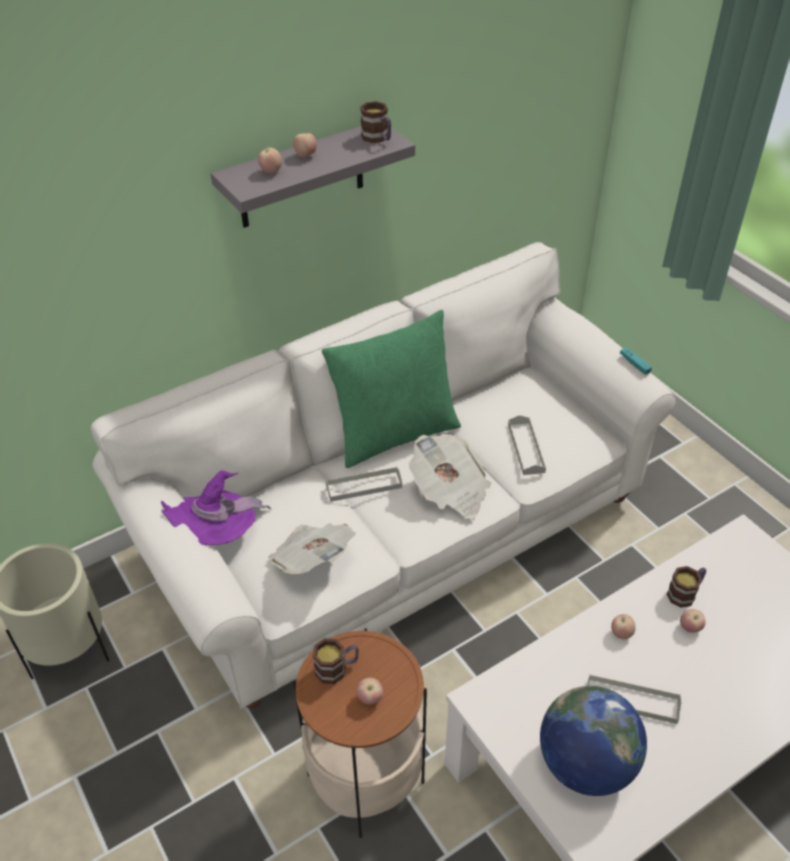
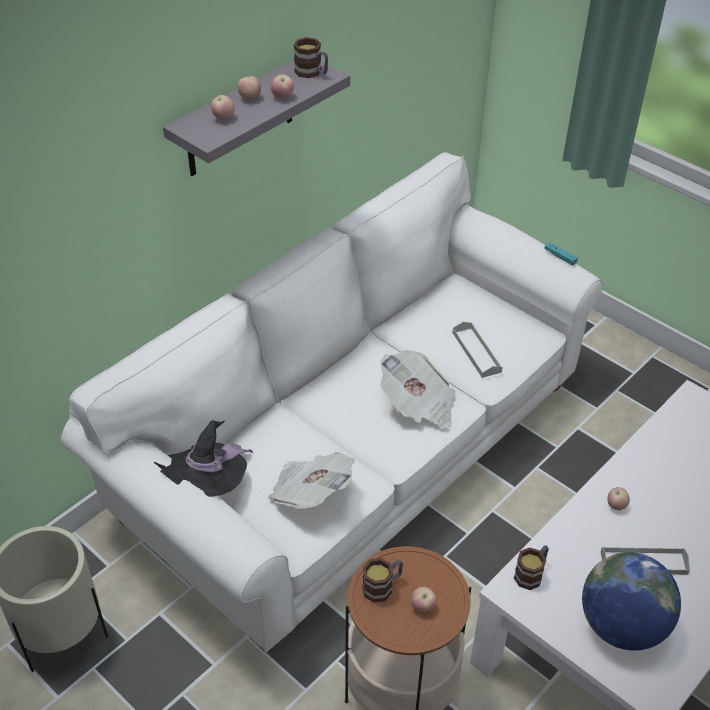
camera: 15 degrees left, 0 degrees up
purple hat [161,470,271,545] -> black hat [154,420,253,497]
green pillow [322,310,461,468] -> none
grey tray [326,466,402,502] -> none
mug [667,566,706,608] -> mug moved to [514,545,549,590]
apple [680,609,706,633] -> apple moved to [271,74,294,99]

